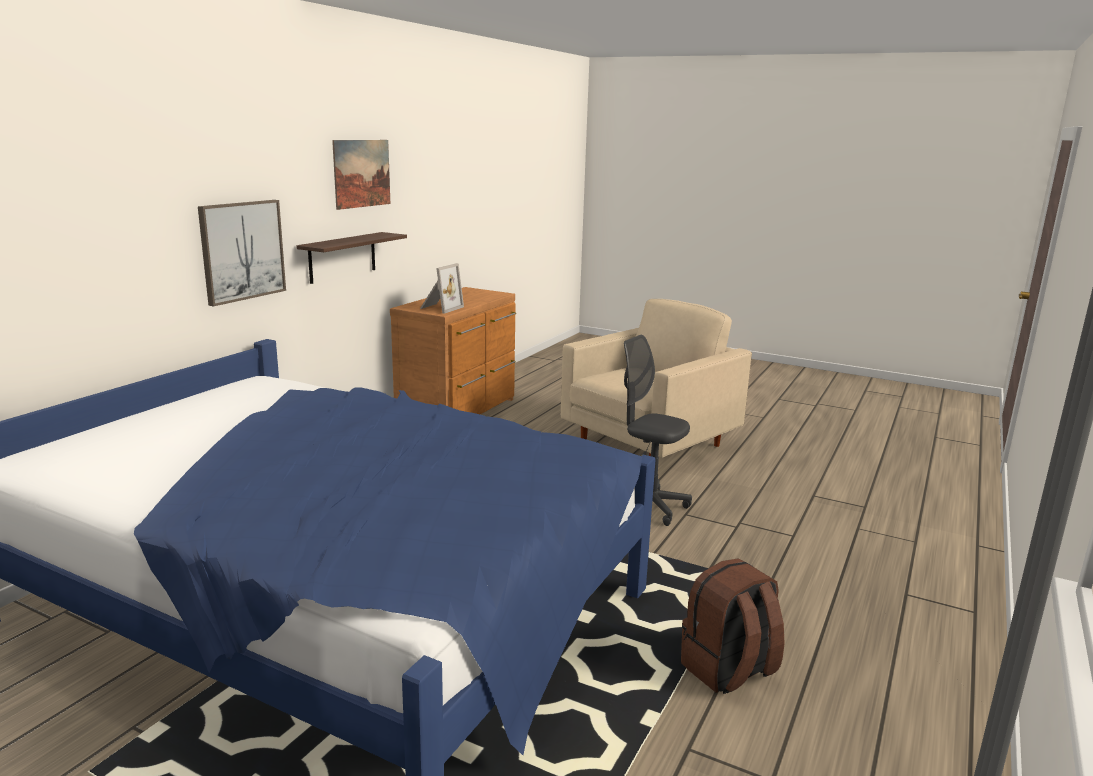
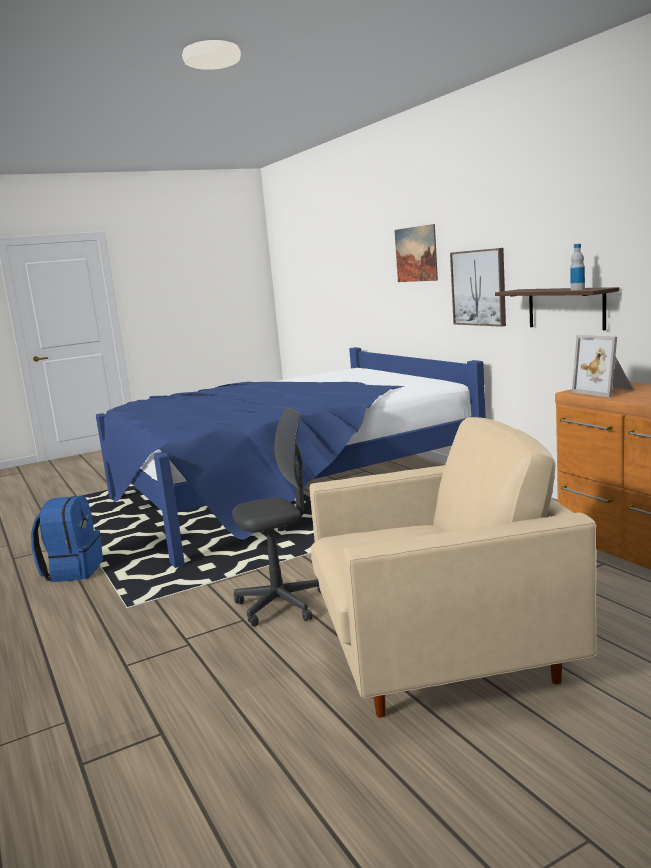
camera: 125 degrees right, 5 degrees down
picture [332,140,390,210] -> picture moved to [394,224,438,282]
beige armchair [561,299,752,458] -> beige armchair turned 90 degrees counterclockwise [310,417,597,718]
brown backpack [681,558,785,694] -> blue backpack [31,496,103,582]
none -> bottle [570,244,585,290]

